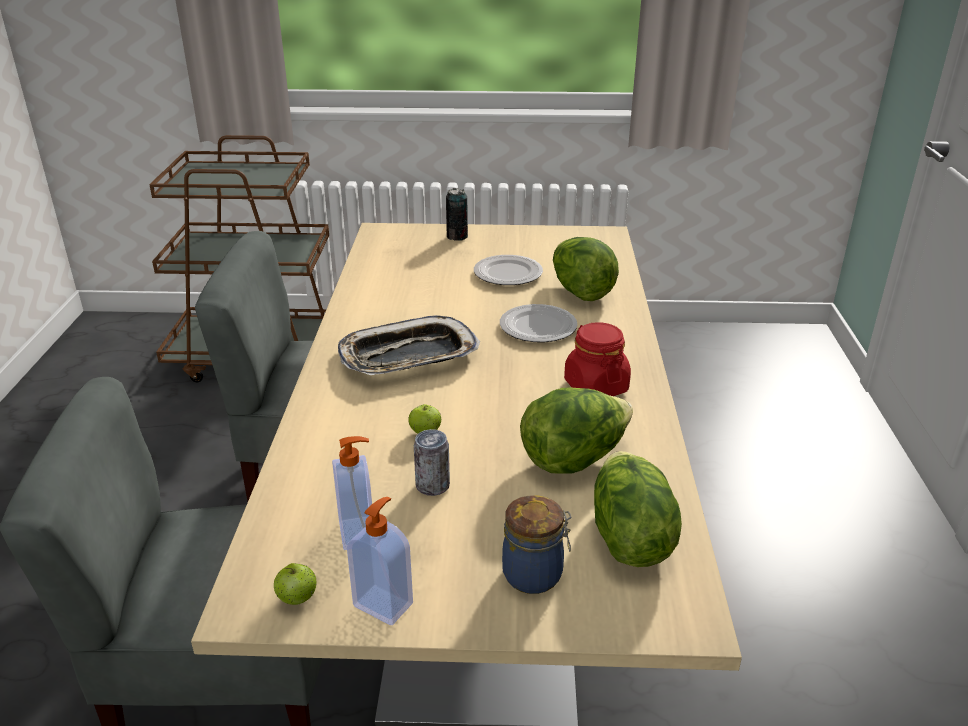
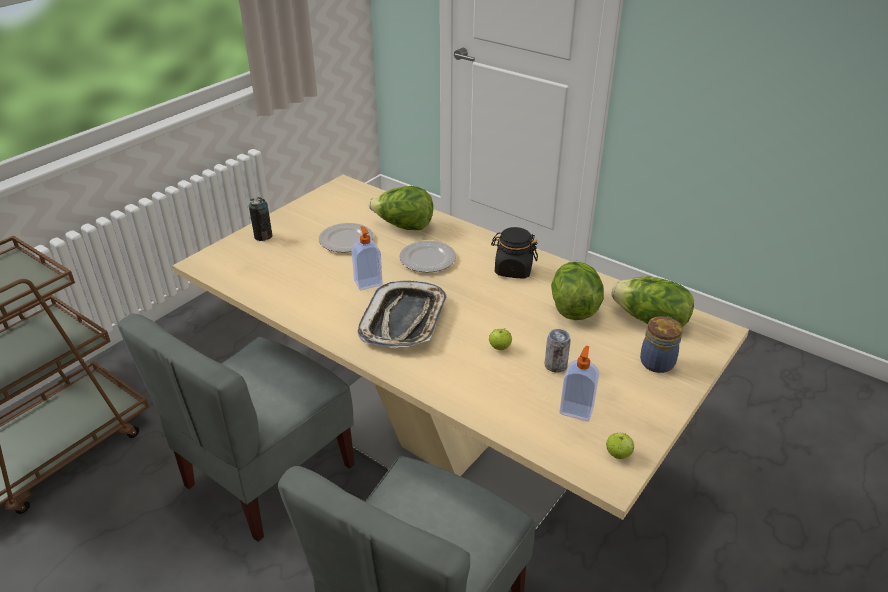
camera: 55 degrees left, 5 degrees up
soap dispenser [347,497,413,625] -> soap dispenser moved to [351,226,383,290]
red jar [564,322,631,396] -> black jar [491,227,538,278]

